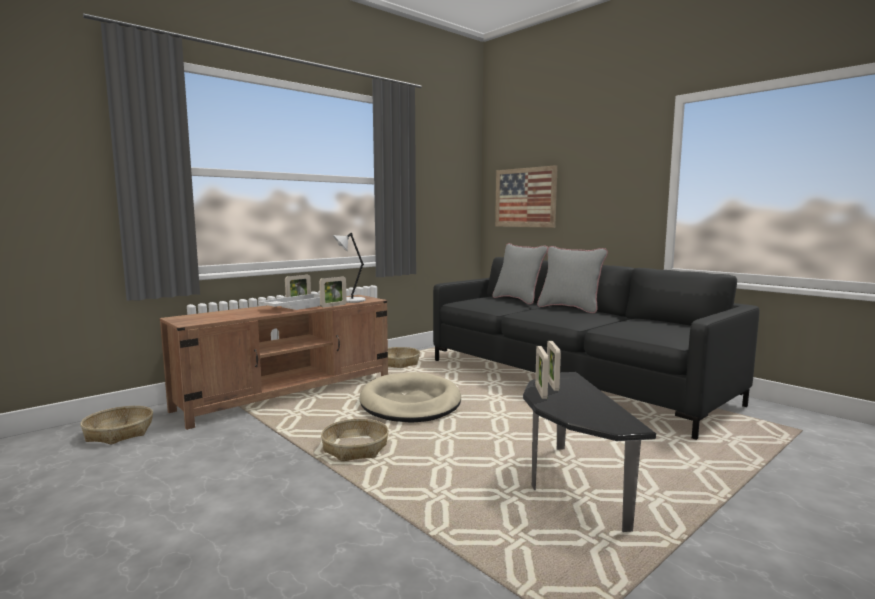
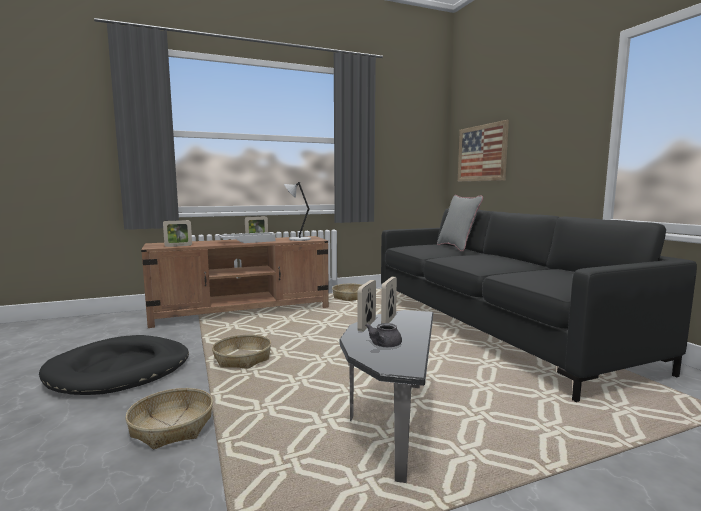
camera: 20 degrees right, 0 degrees up
basket [80,406,153,445] -> basket moved to [125,388,213,449]
picture frame [319,276,347,307] -> picture frame moved to [163,220,192,247]
beige dog bed [359,372,461,423] -> none
grey pillow [537,246,608,313] -> none
none -> black dog bed [39,335,189,395]
none -> grey teapot [365,323,402,347]

